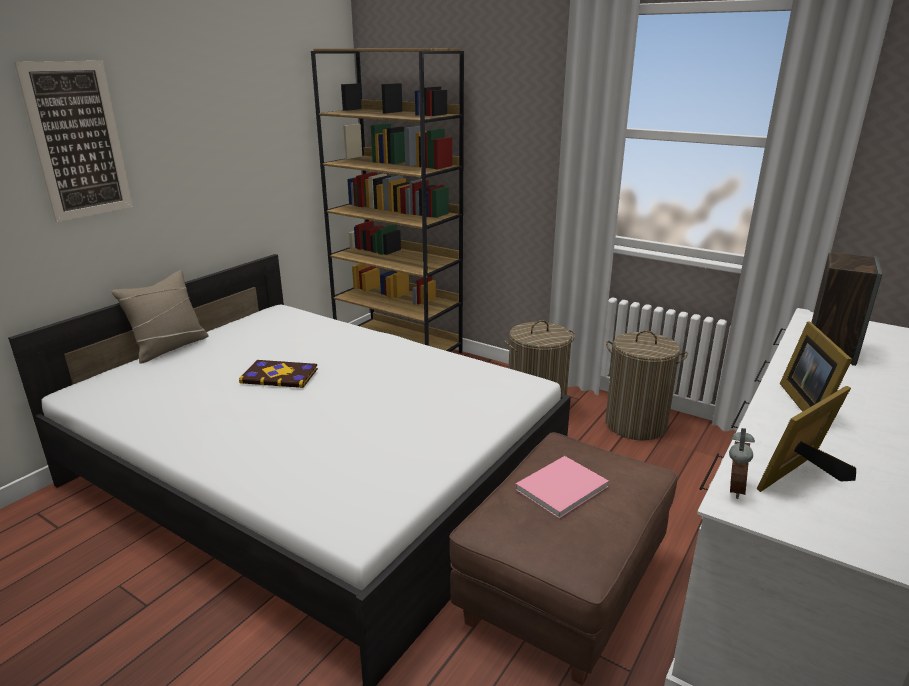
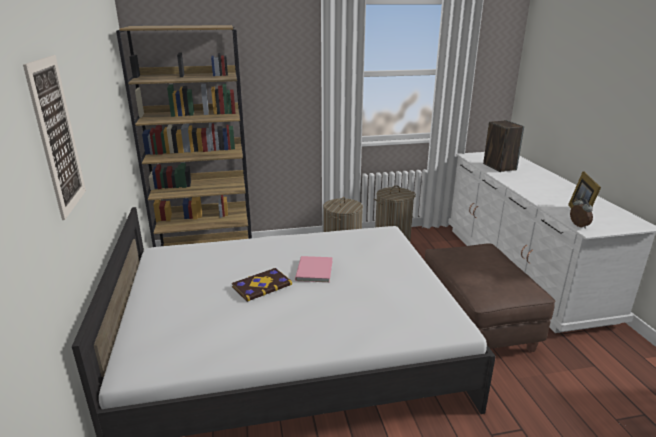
camera: 45 degrees left, 0 degrees up
beige pillow [111,270,209,364] -> none
pink book [514,456,609,519] -> pink book moved to [295,256,333,282]
picture frame [780,322,852,412] -> none

